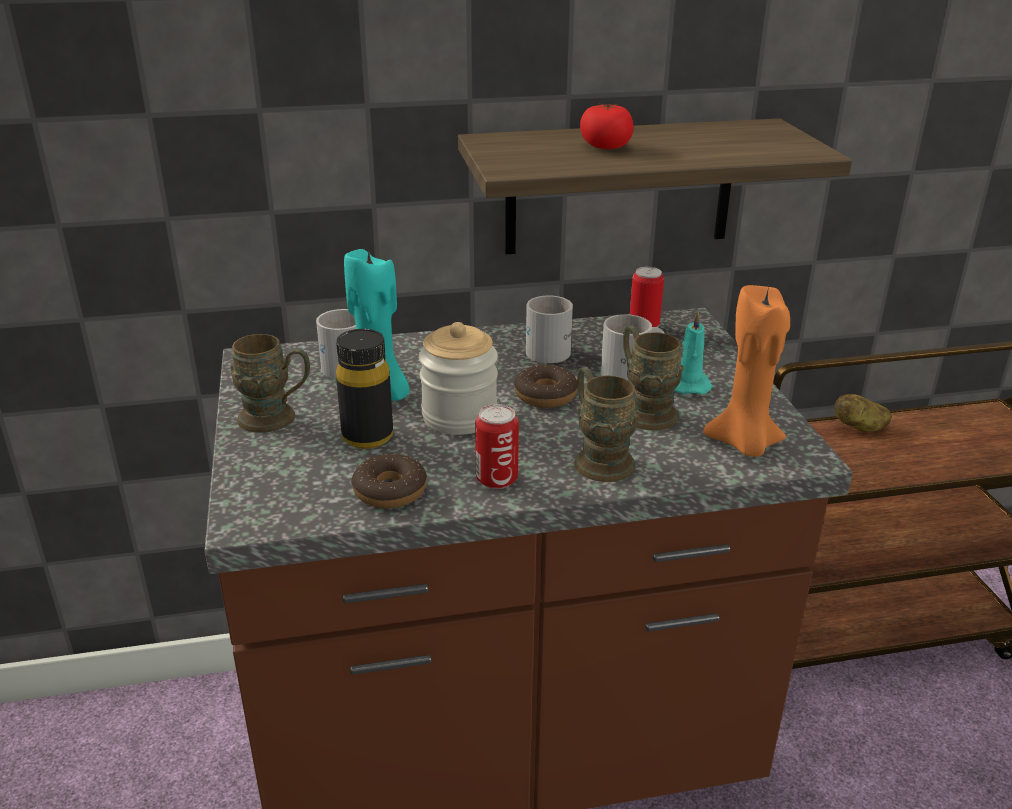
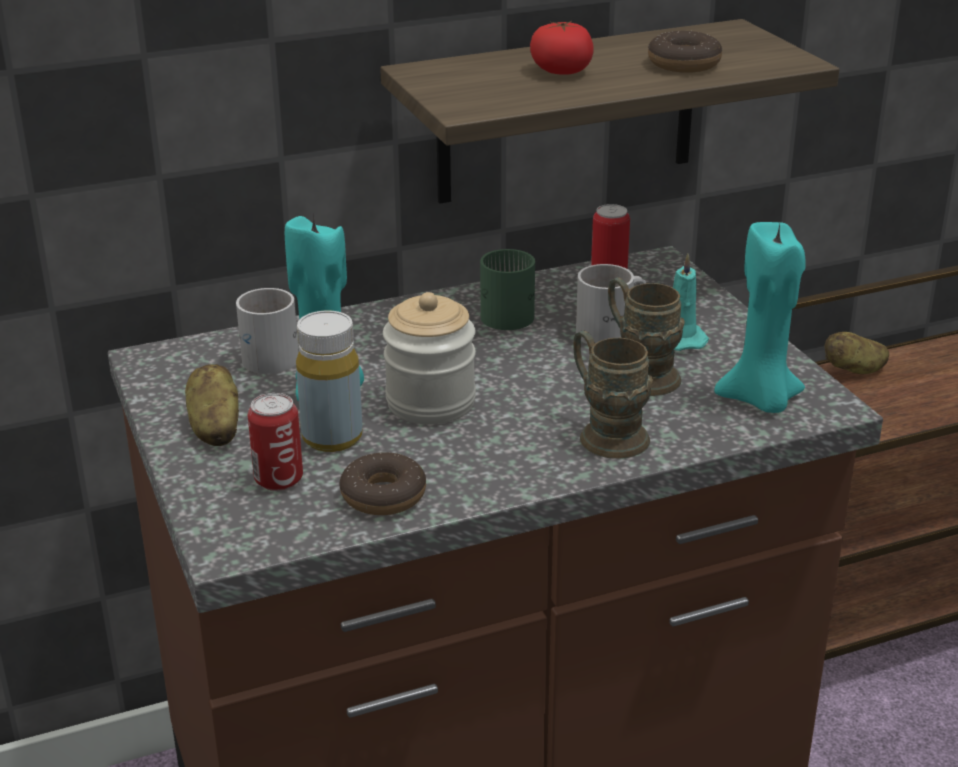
camera: 10 degrees left, 0 degrees up
brown mug [231,334,310,433] -> potato [185,364,239,446]
black bottle [336,329,393,449] -> yellow bottle [296,311,363,452]
can [475,404,519,489] -> can moved to [248,393,303,491]
donut [514,365,578,408] -> donut moved to [648,31,722,73]
white mug [526,295,573,363] -> green mug [480,249,535,330]
orange candle [703,285,790,457] -> turquoise candle [714,222,806,413]

